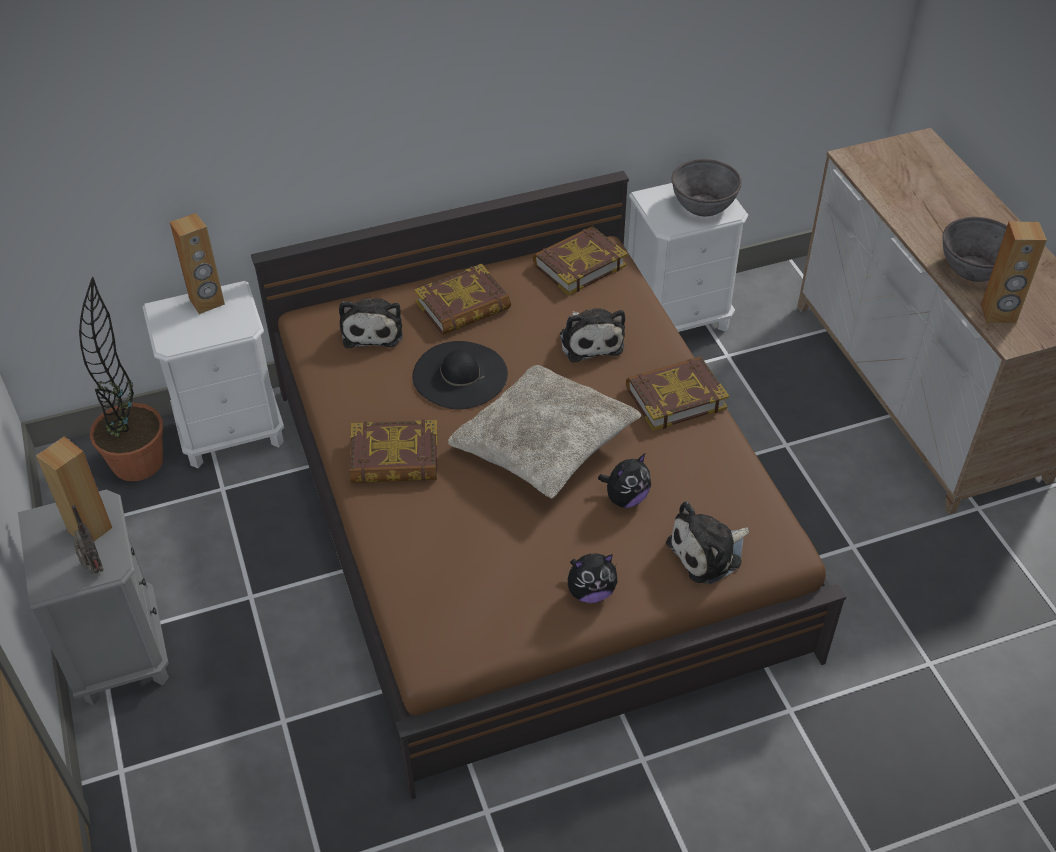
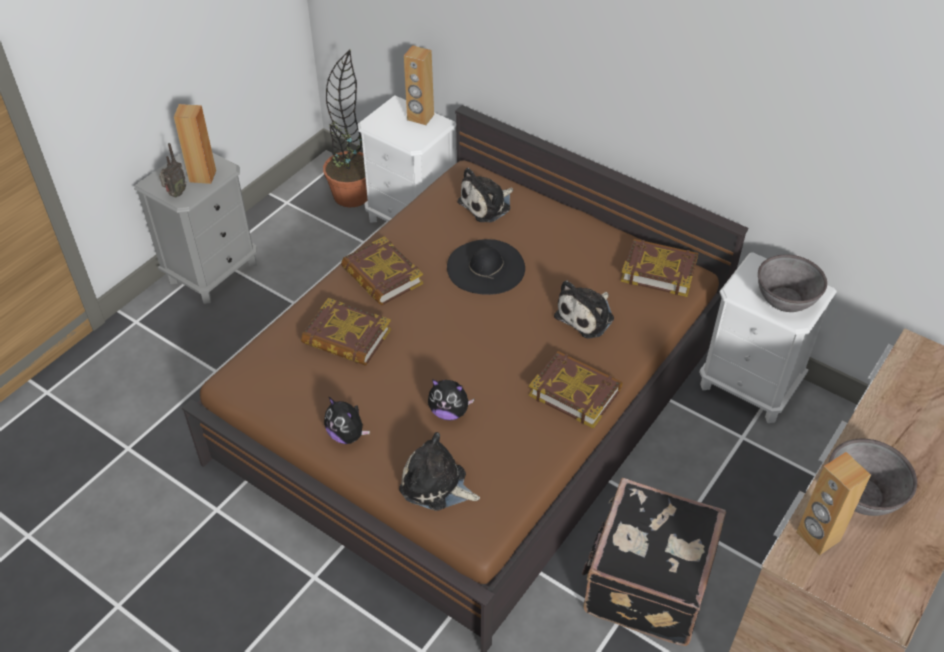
camera: 55 degrees right, 0 degrees up
book [414,264,511,335] -> book moved to [301,298,391,366]
beige pillow [448,365,641,499] -> none
none -> black suitcase [582,478,726,646]

